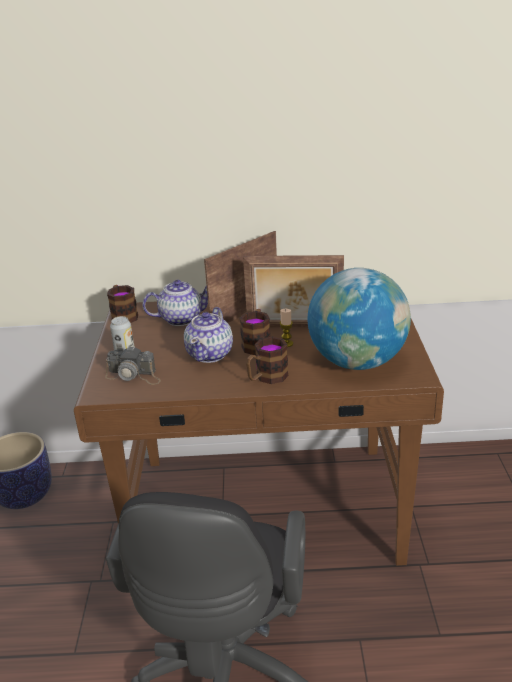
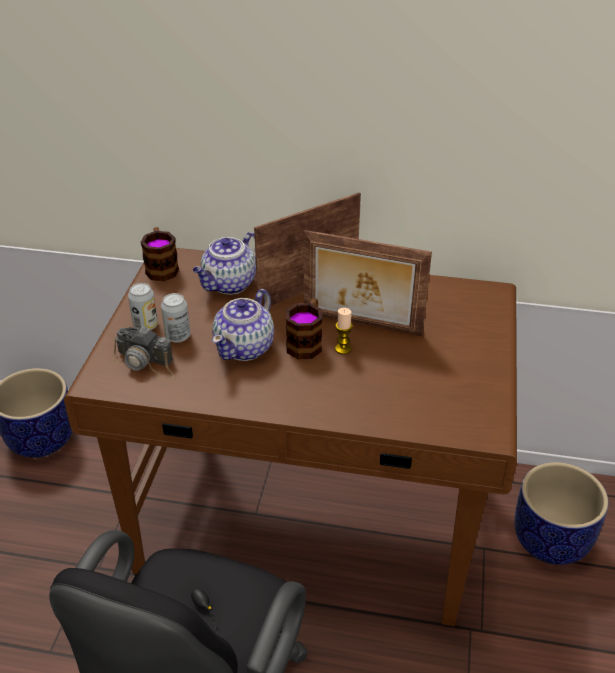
camera: 10 degrees right, 10 degrees up
teapot [143,280,208,326] -> teapot turned 135 degrees clockwise [193,232,256,294]
mug [246,336,289,384] -> none
globe [307,268,411,370] -> none
none -> can [161,293,190,343]
none -> planter [514,462,609,565]

